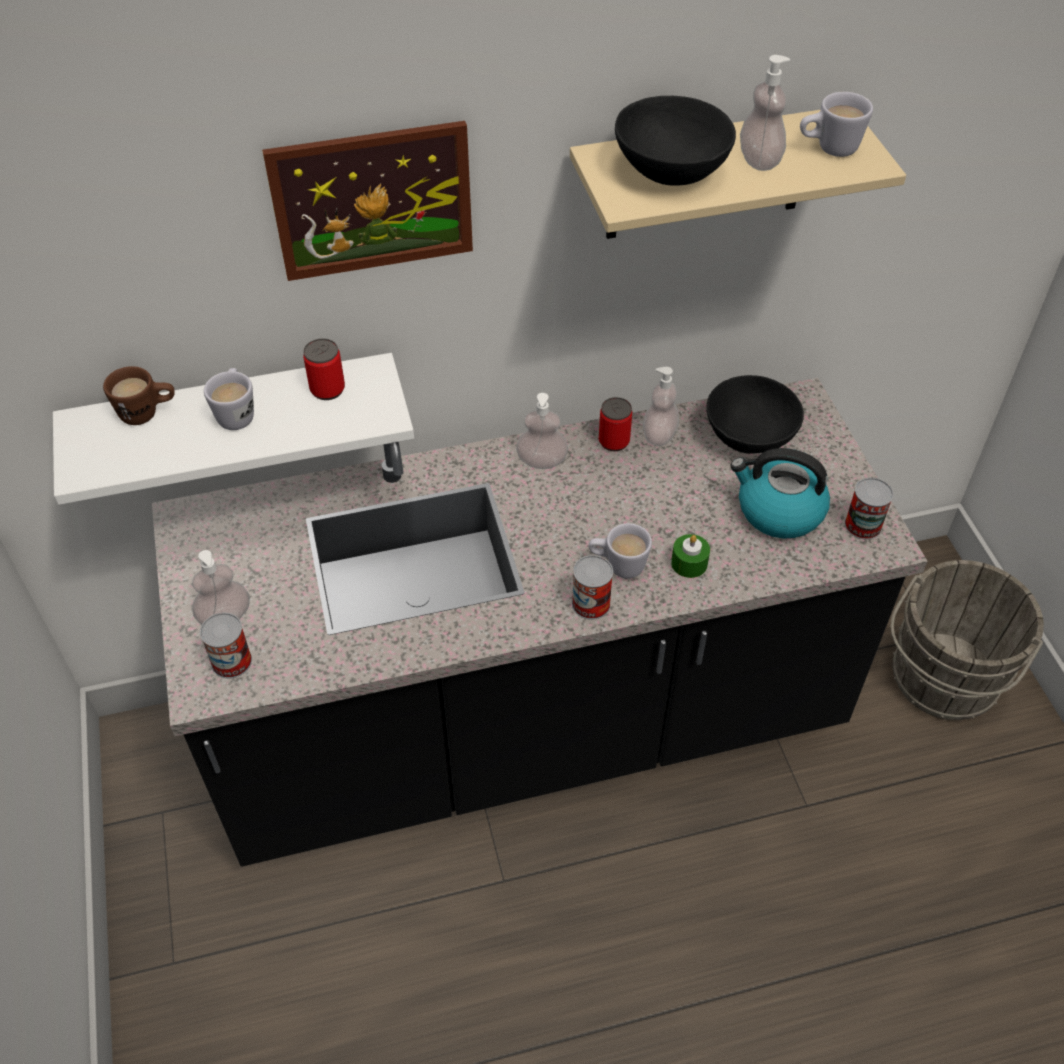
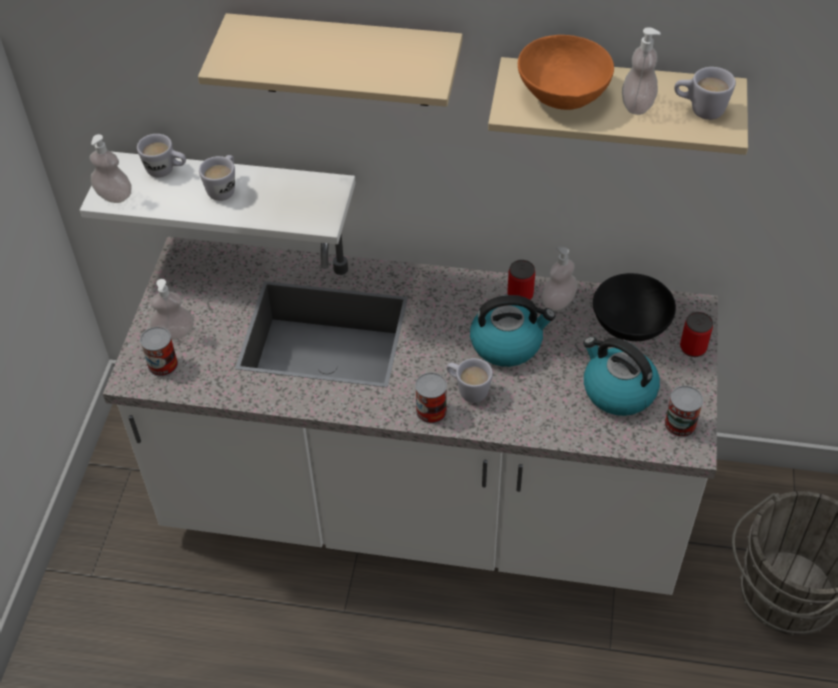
camera: 25 degrees right, 0 degrees up
brown mug [103,366,175,425] -> white mug [137,134,186,177]
black counter [152,378,928,867] -> white counter [103,234,718,595]
picture [262,121,473,281] -> beige shelf [198,13,463,107]
can [303,338,345,400] -> can moved to [680,312,713,357]
soap dispenser [516,393,568,469] -> soap dispenser moved to [90,134,132,203]
black bowl [615,96,736,186] -> orange bowl [518,35,614,110]
green candle [671,534,710,578] -> none
none -> kettle [470,295,555,367]

